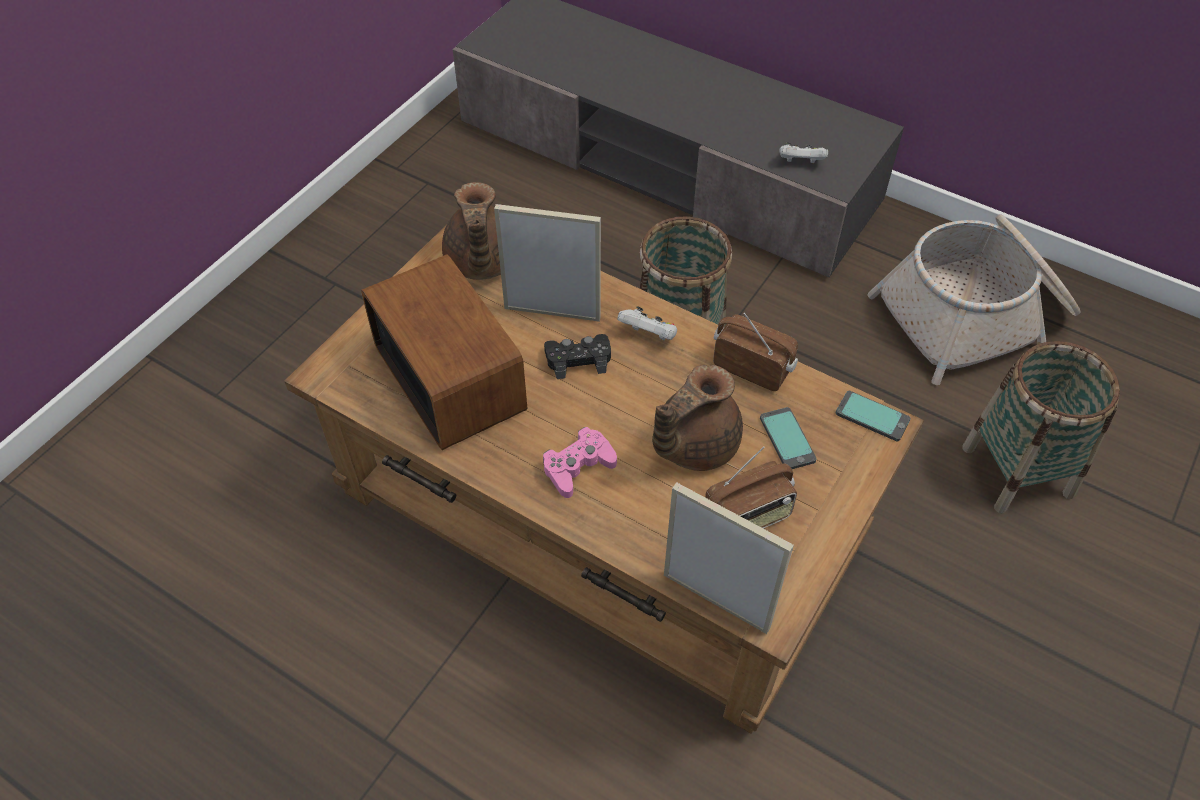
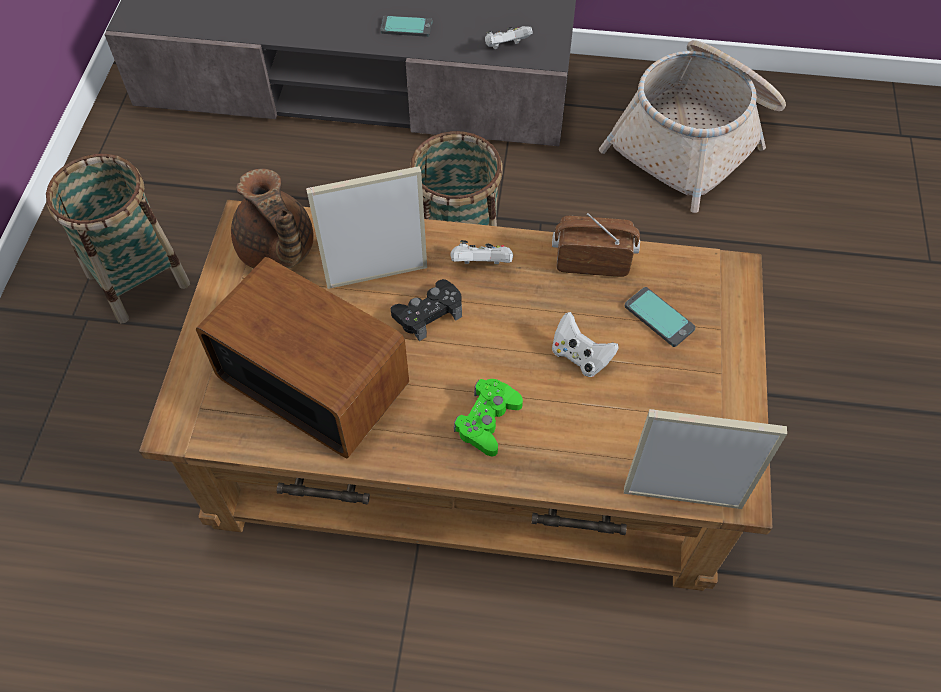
camera: 25 degrees left, 5 degrees up
pink game controller [543,427,617,498] -> green game controller [454,379,523,457]
brown teapot [652,365,743,471] -> white game controller [552,312,619,377]
radio [705,446,797,529] -> none
phone [836,391,911,441] -> phone moved to [381,16,432,37]
basket [962,341,1120,513] -> basket moved to [46,154,190,324]

